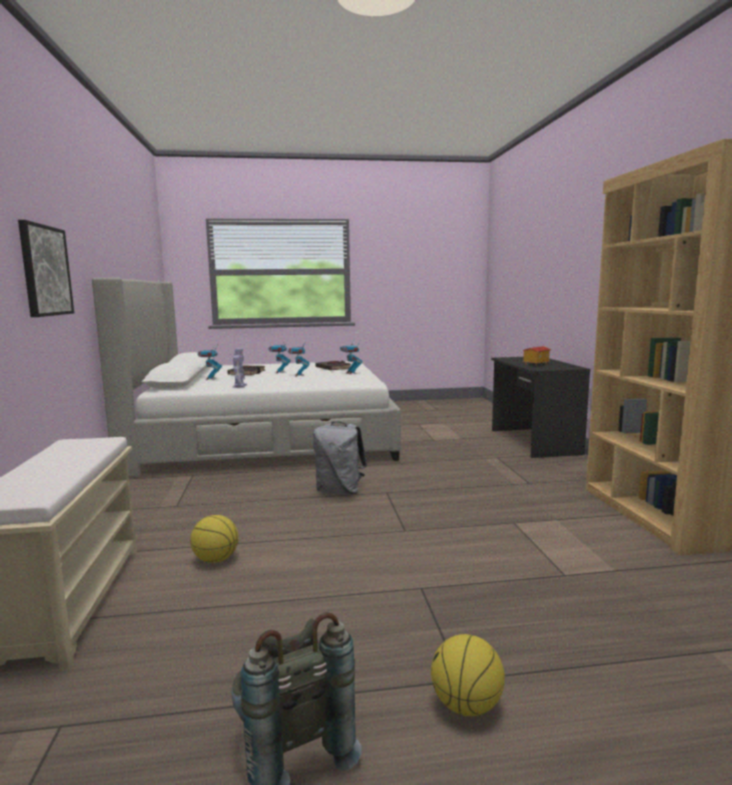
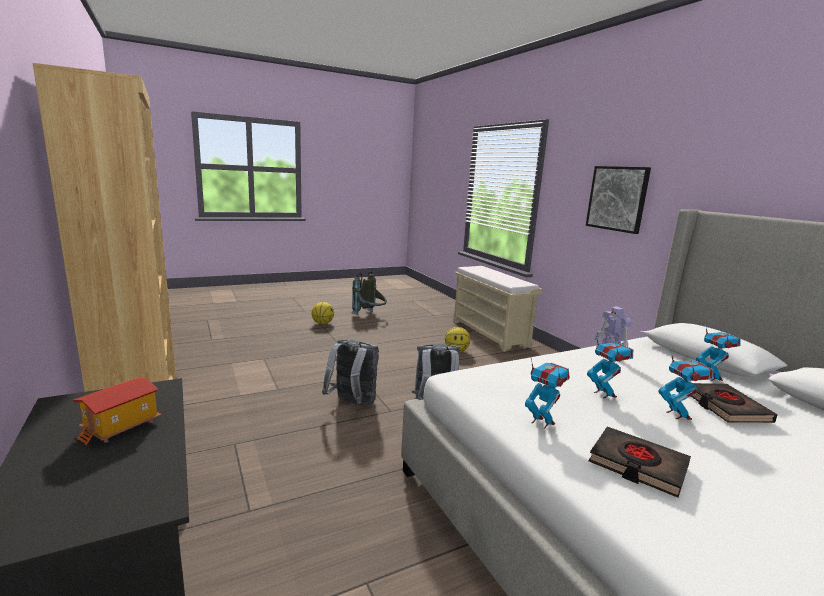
camera: 160 degrees right, 5 degrees up
none -> grey backpack [322,340,379,406]

